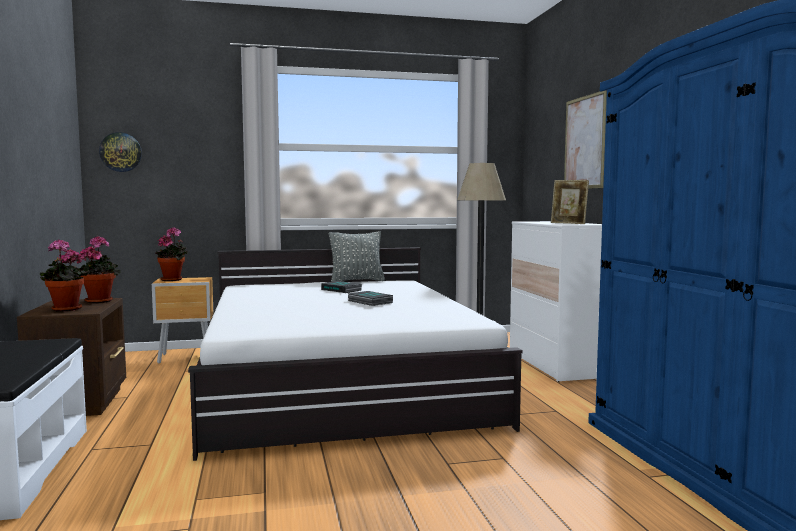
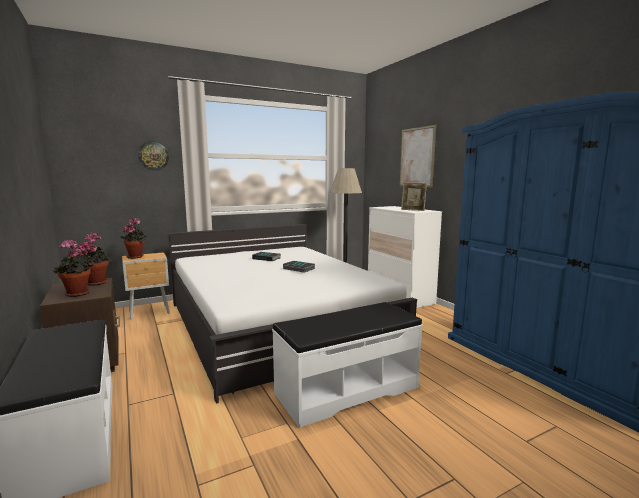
camera: 15 degrees left, 5 degrees up
wall clock [99,132,142,172] -> wall clock moved to [138,141,169,171]
grey pillow [329,231,385,282] -> none
none -> white bench [272,302,423,428]

